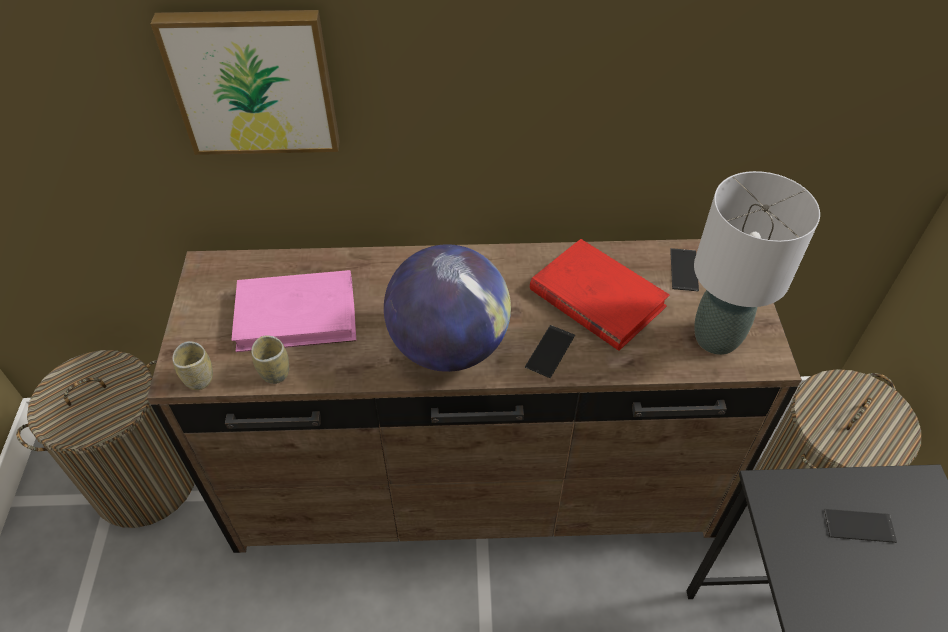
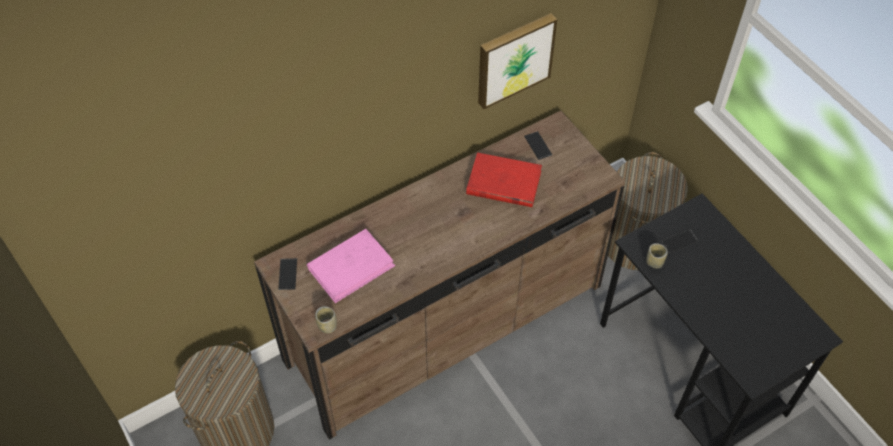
camera: 30 degrees left, 5 degrees up
picture [150,10,340,155] -> picture moved to [478,13,557,109]
cup [251,335,289,384] -> cup moved to [646,243,668,269]
globe [384,244,511,372] -> none
phone [525,325,575,378] -> phone moved to [278,258,297,290]
grey table lamp [694,171,820,355] -> none

